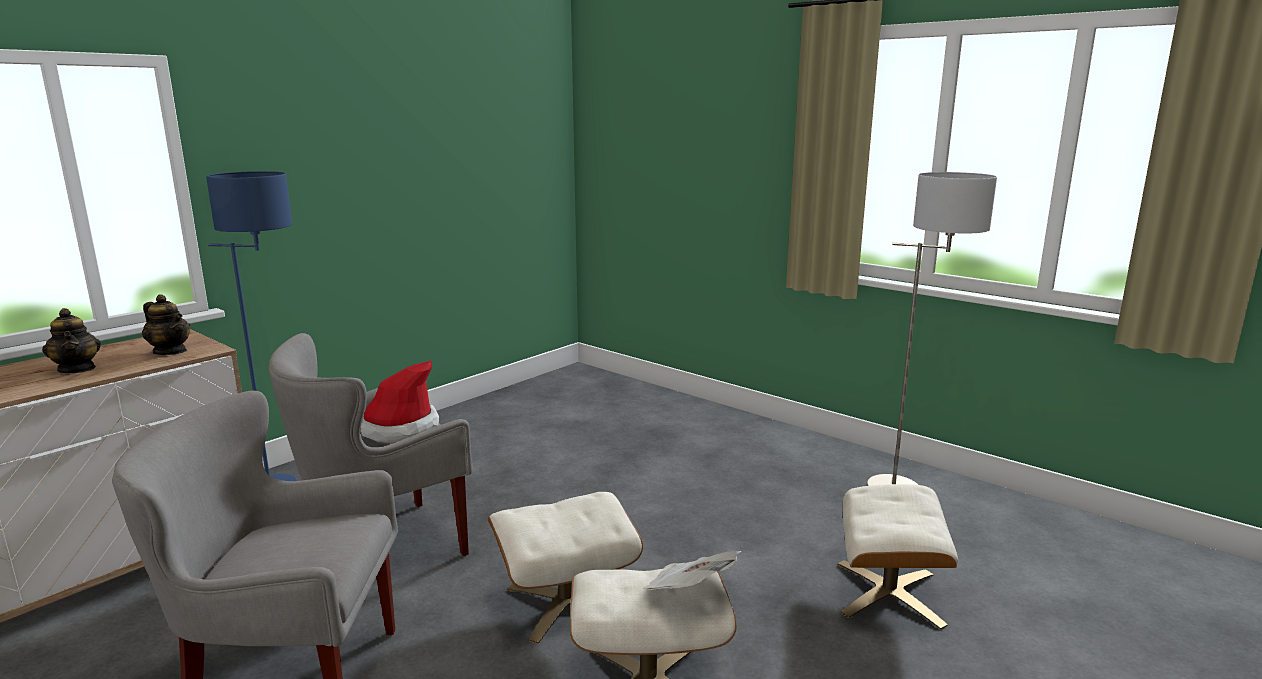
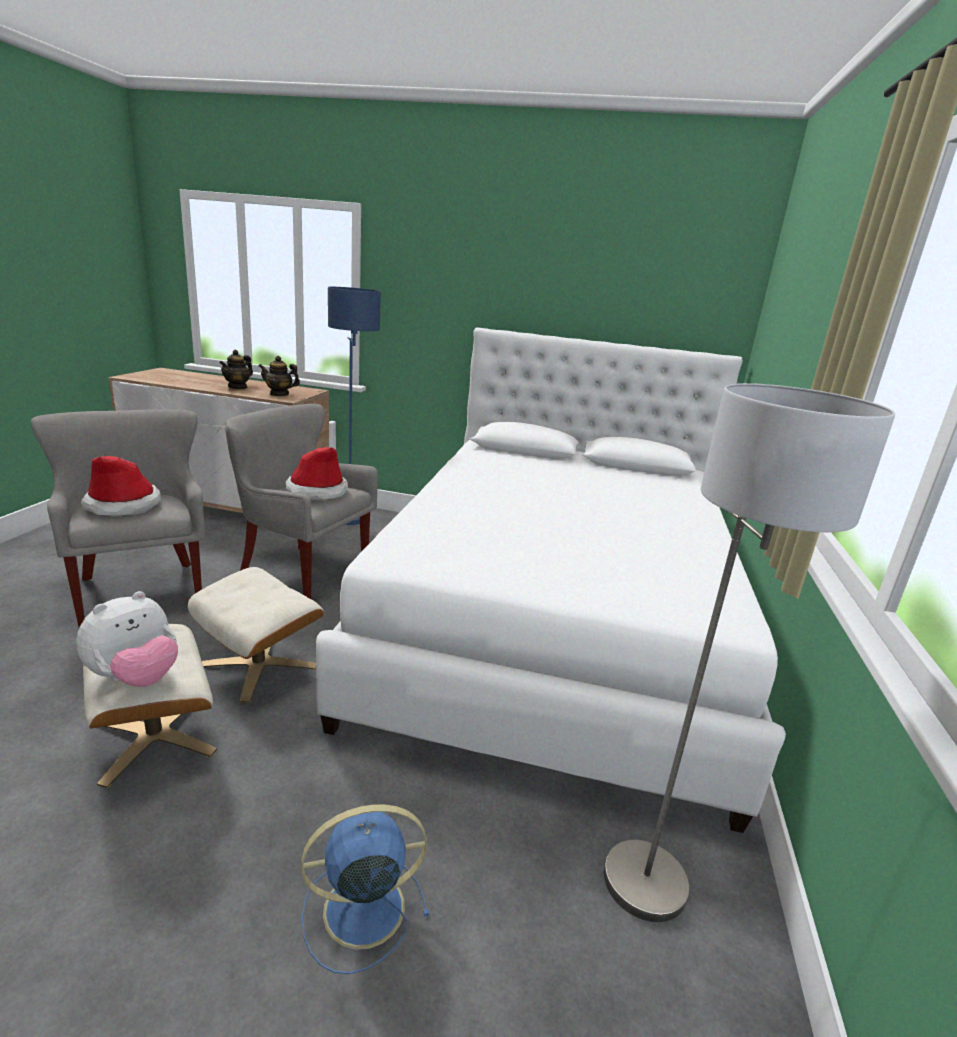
camera: 60 degrees right, 5 degrees up
teapot [142,294,190,355] -> teapot turned 90 degrees clockwise [259,356,300,396]
newspaper [643,551,742,590] -> plush toy [76,591,178,687]
beige ottoman [837,484,958,630] -> blue fan [302,804,429,974]
none -> hat [81,456,161,516]
none -> white bed [316,328,786,833]

